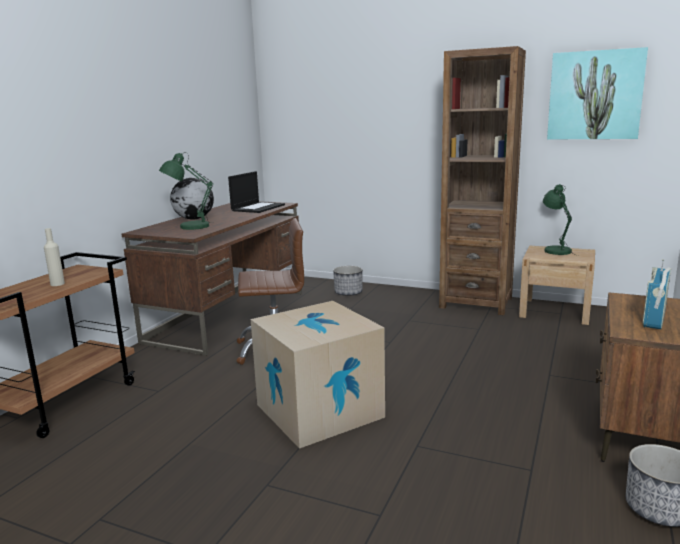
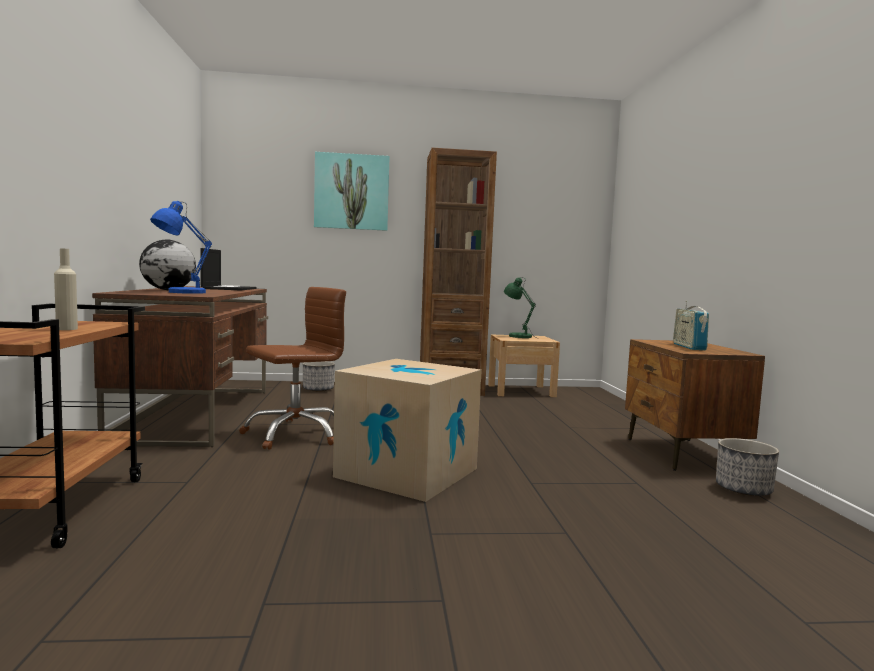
camera: 30 degrees left, 10 degrees down
green table lamp [159,153,213,230] -> blue table lamp [150,201,212,294]
picture [547,47,648,139] -> picture moved to [314,152,390,231]

